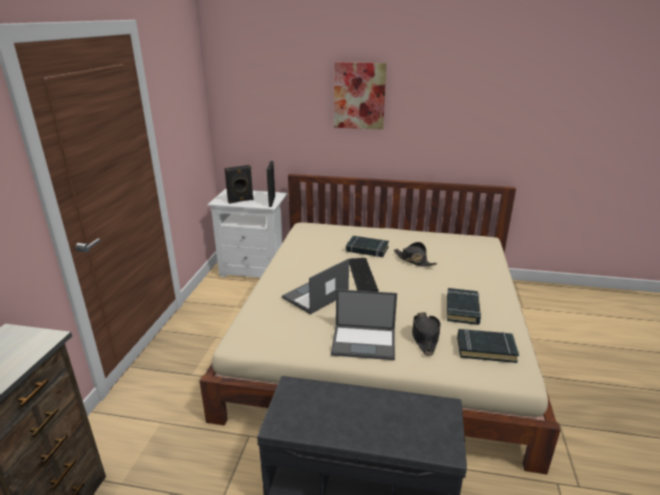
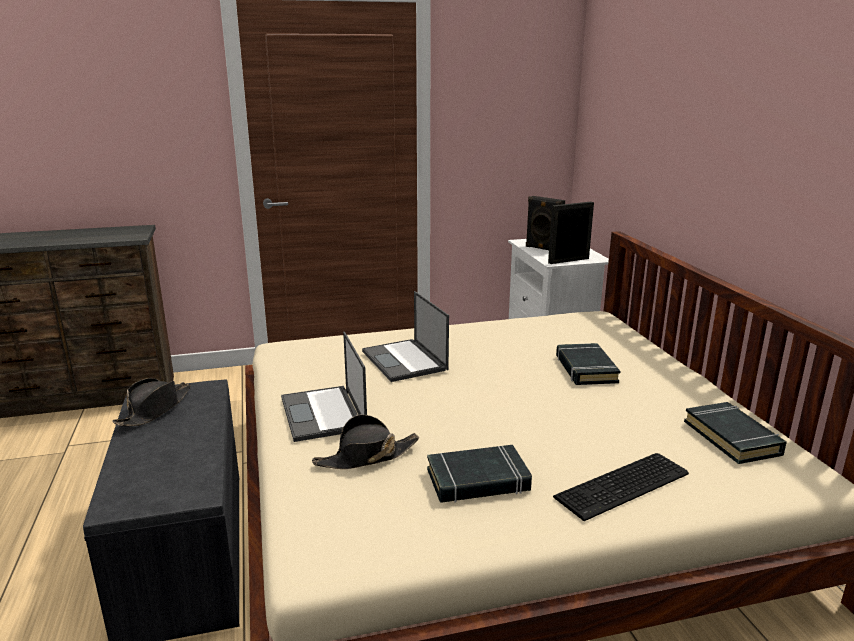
camera: 65 degrees right, 5 degrees down
laptop [282,259,349,314] -> laptop turned 135 degrees counterclockwise [362,291,449,382]
picture [334,62,386,130] -> none
keyboard [349,258,379,292] -> keyboard moved to [553,453,689,521]
black hat [393,242,437,267] -> black hat moved to [112,378,191,426]
black book [457,329,519,363] -> black book moved to [684,402,787,464]

